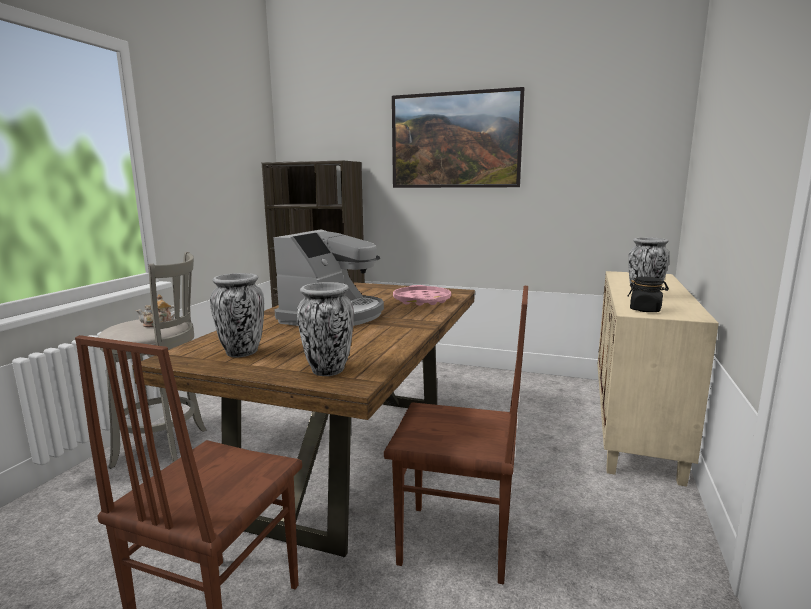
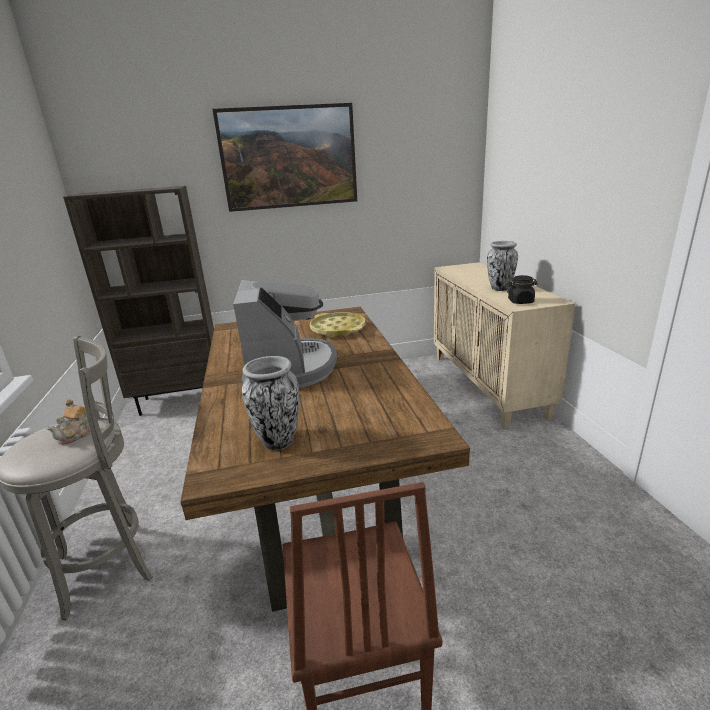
camera: 30 degrees left, 10 degrees up
vase [297,282,354,376] -> none
brown chair [384,286,528,585] -> none
pink tray [393,285,451,306] -> yellow tray [310,312,365,337]

